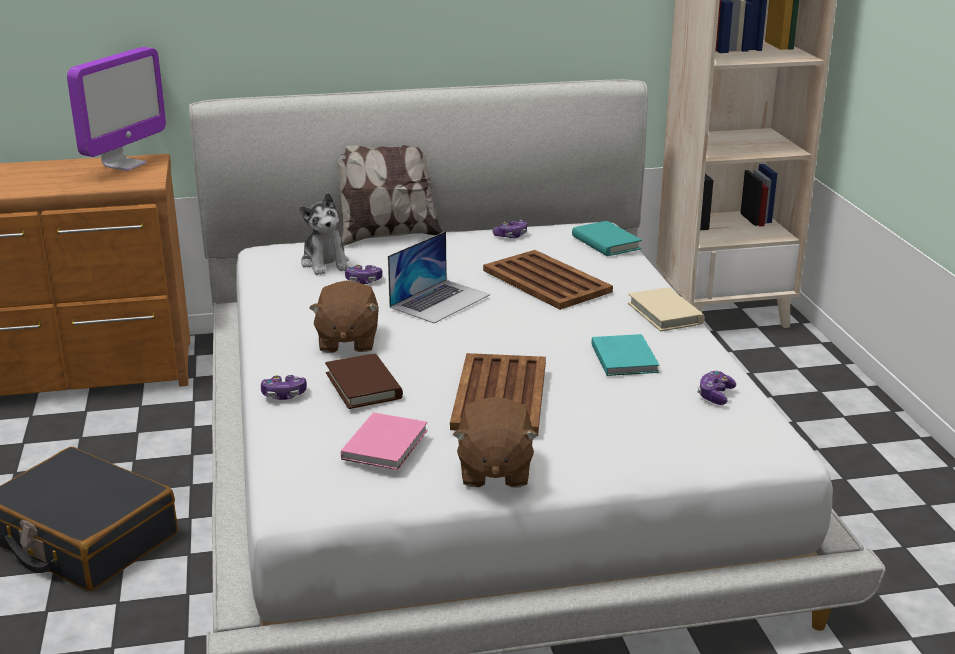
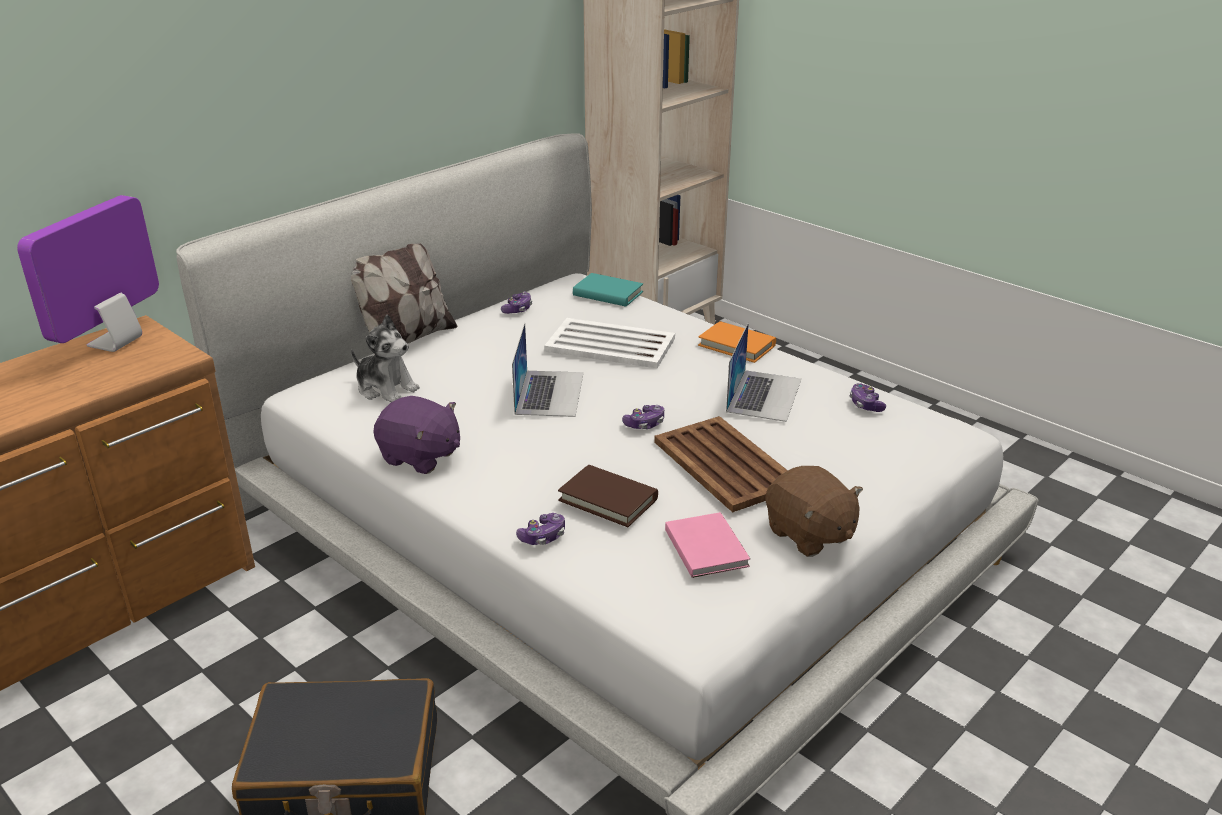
camera: 35 degrees left, 5 degrees up
monitor [67,47,166,171] -> monitor turned 150 degrees counterclockwise [17,195,159,352]
brown plush toy [309,280,379,353] -> none
game controller [345,264,383,284] -> game controller moved to [622,405,664,429]
brown tray [483,250,613,310] -> white tray [544,318,675,368]
turquoise book [592,334,659,376] -> laptop [726,323,801,422]
beige book [628,287,705,331] -> orange book [698,321,776,363]
none -> purple plush toy [373,396,460,474]

